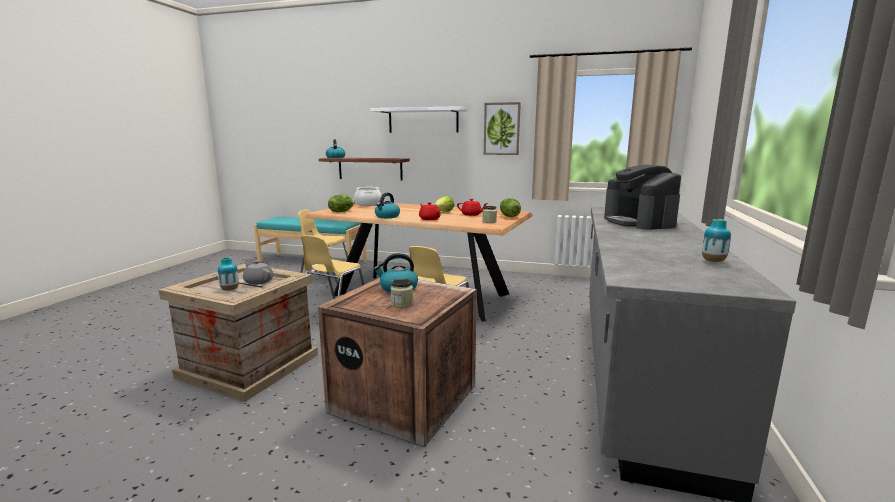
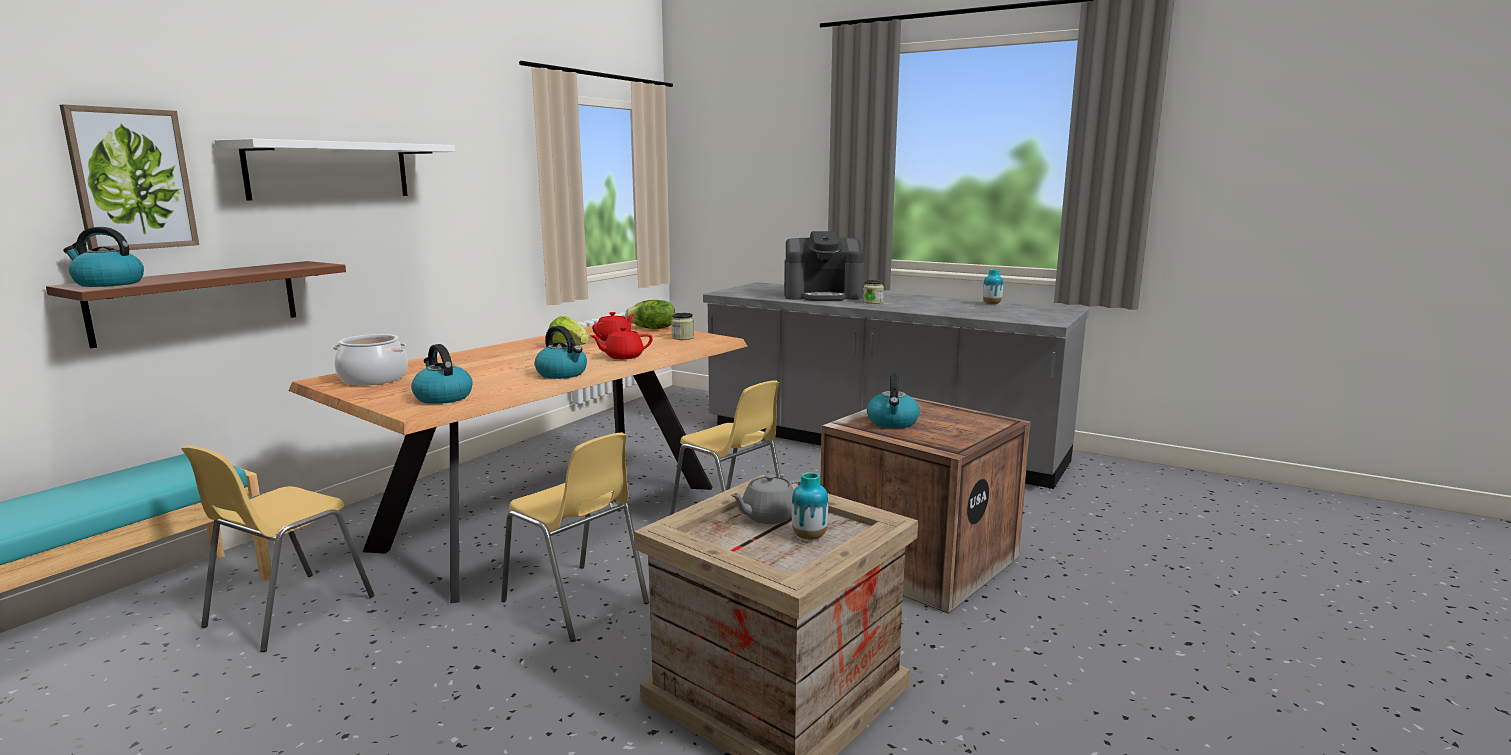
camera: 75 degrees left, 0 degrees up
lettuce [328,195,355,212] -> kettle [411,344,472,404]
jar [390,279,413,308] -> jar moved to [863,280,884,304]
picture [484,102,521,155] -> picture moved to [60,104,199,250]

